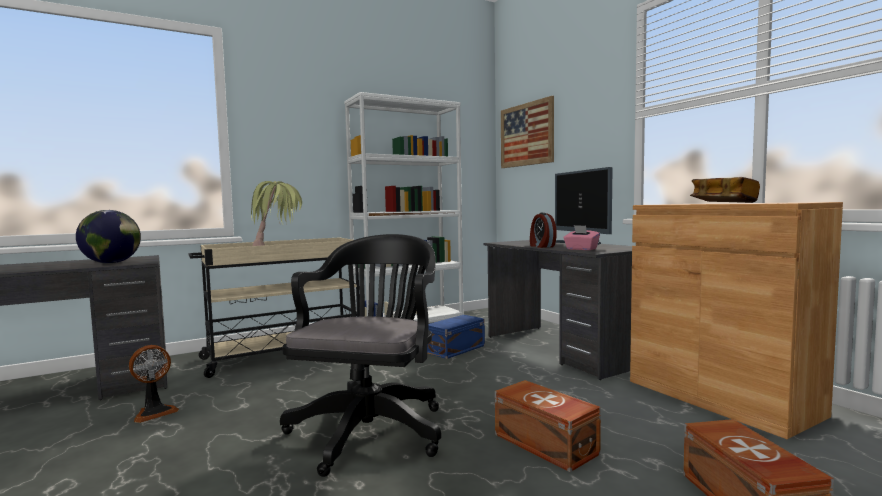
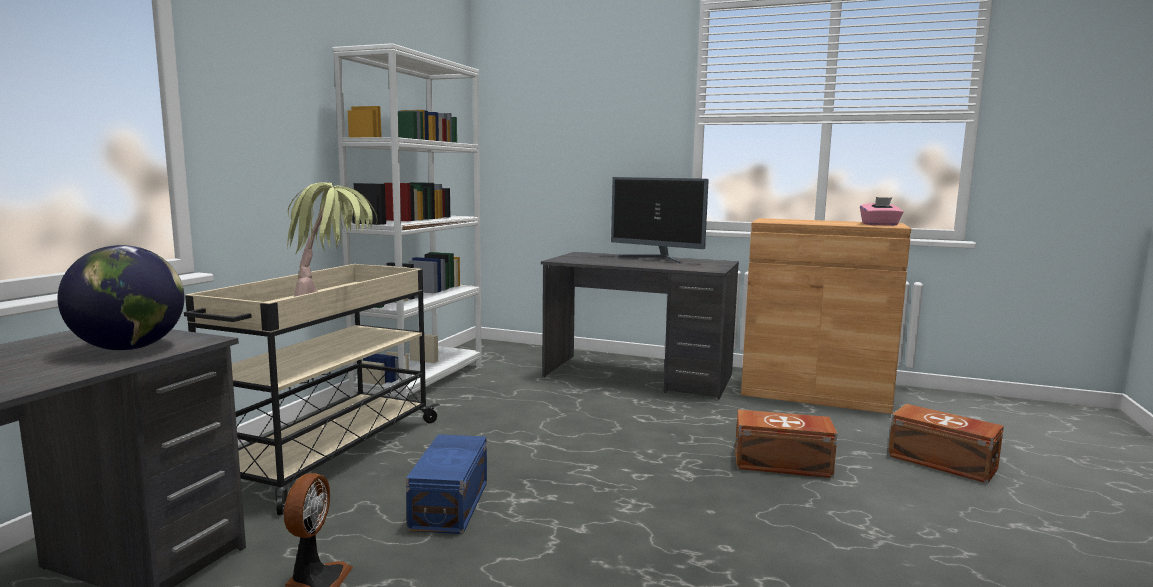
camera: 40 degrees left, 5 degrees up
black office chair [280,234,441,477] -> none
blue storage box [427,315,485,359] -> blue storage box moved to [406,434,487,534]
picture [501,96,554,168] -> none
alarm clock [530,212,557,248] -> none
pink tissue box [563,225,600,250] -> pink tissue box moved to [860,197,903,226]
book [690,177,760,203] -> none

